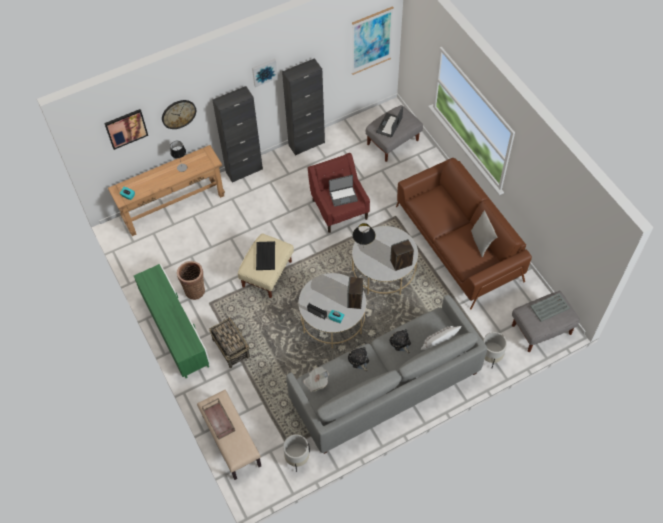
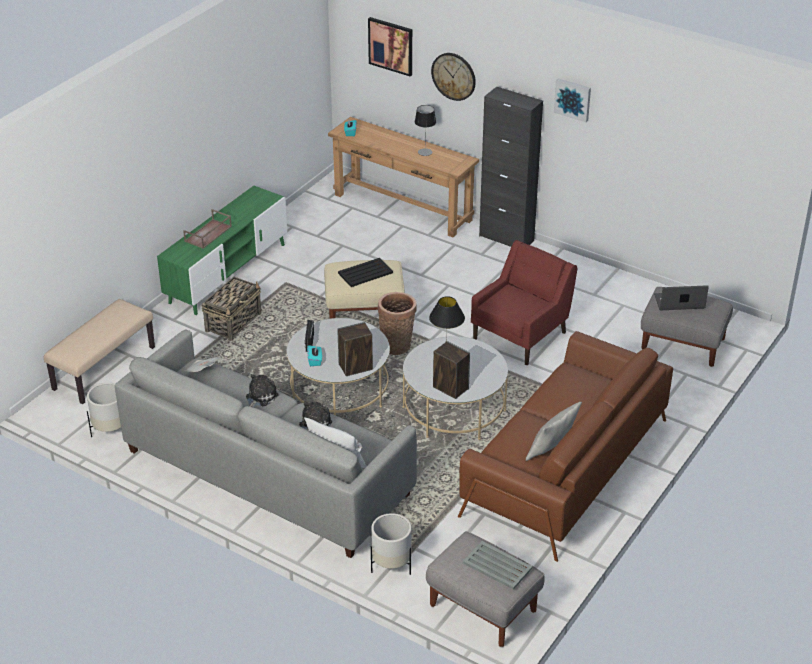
camera: 60 degrees right, 20 degrees down
basket [177,261,205,300] -> basket moved to [378,292,417,355]
brown tray [202,398,235,440] -> brown tray moved to [183,209,232,249]
black cabinet [282,58,325,156] -> none
laptop [329,175,358,207] -> none
picture [352,6,394,75] -> none

